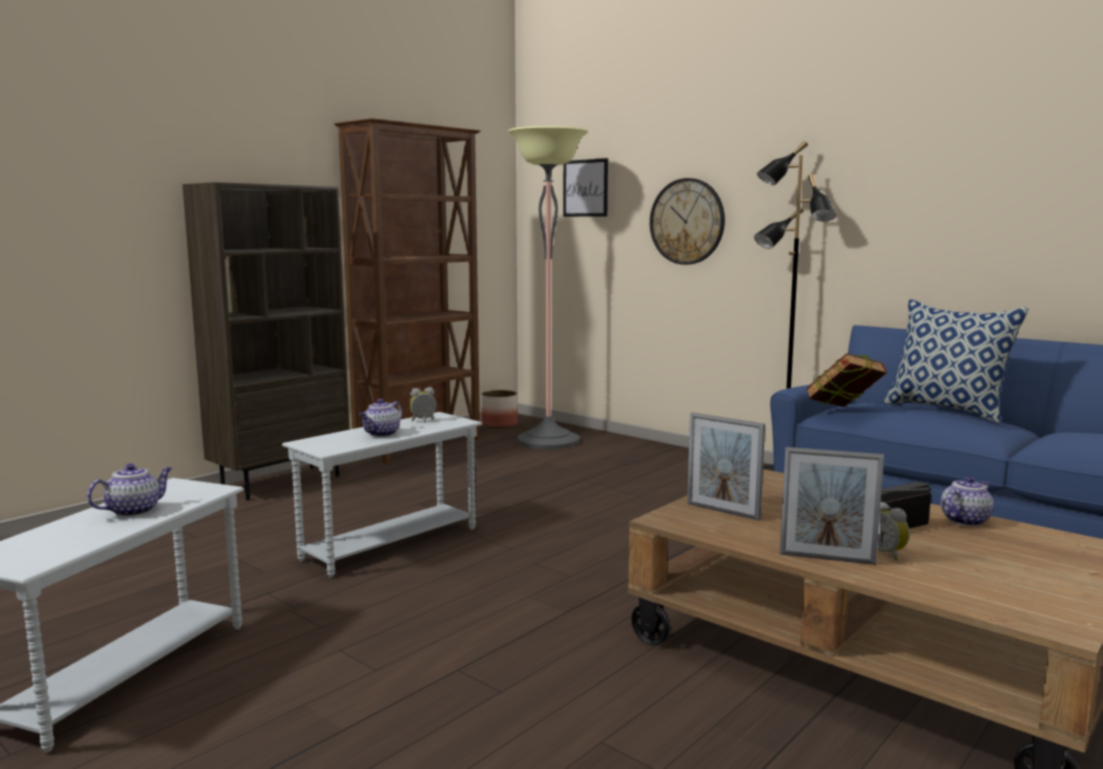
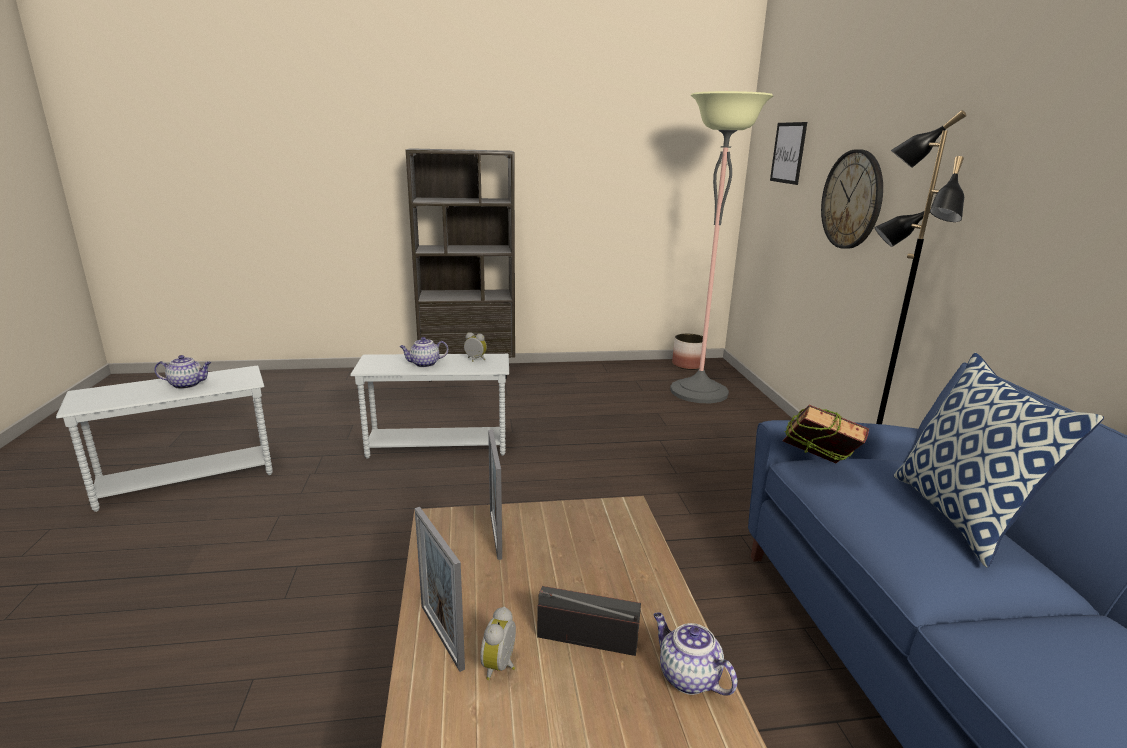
camera: 40 degrees right, 10 degrees up
brown bookcase [334,118,481,464] -> none
teapot [941,476,994,526] -> teapot turned 135 degrees counterclockwise [653,612,738,696]

